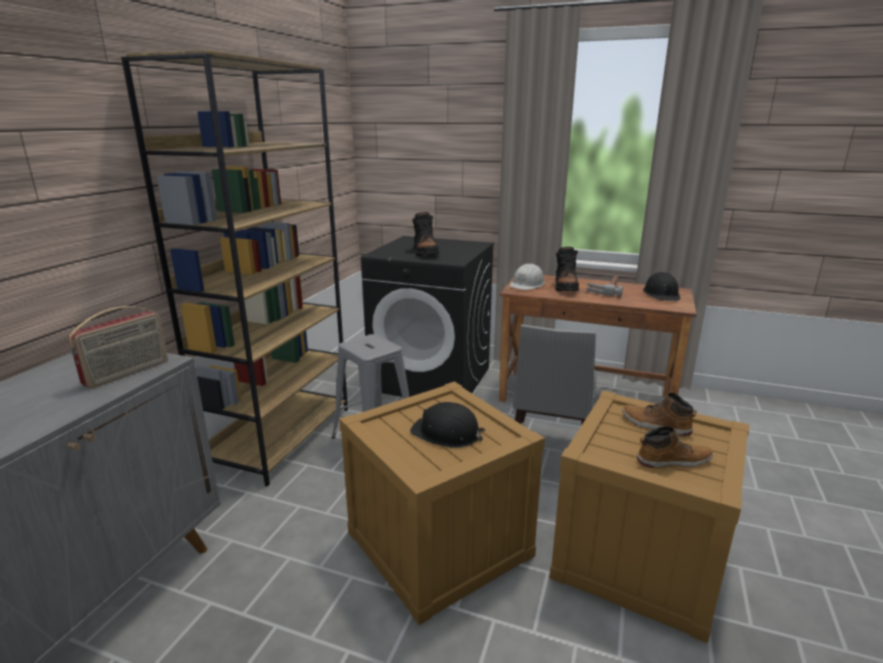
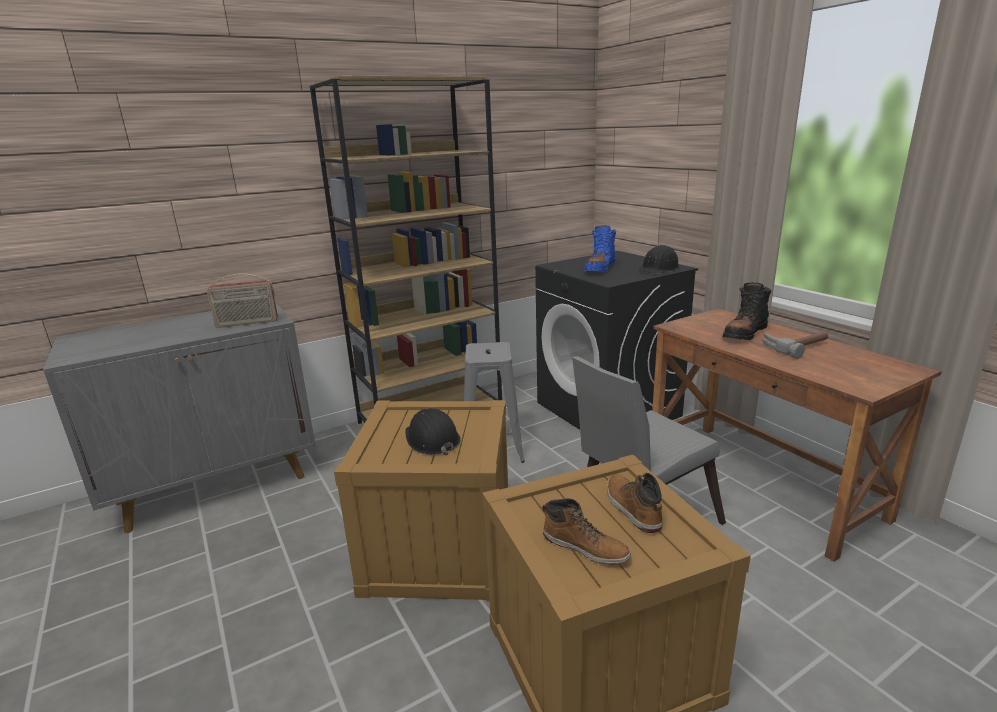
camera: 40 degrees right, 0 degrees up
black boot [412,212,439,256] -> blue boot [584,225,616,272]
white hard hat [510,263,545,290] -> none
black hard hat [643,272,680,301] -> black hard hat moved to [639,245,680,274]

